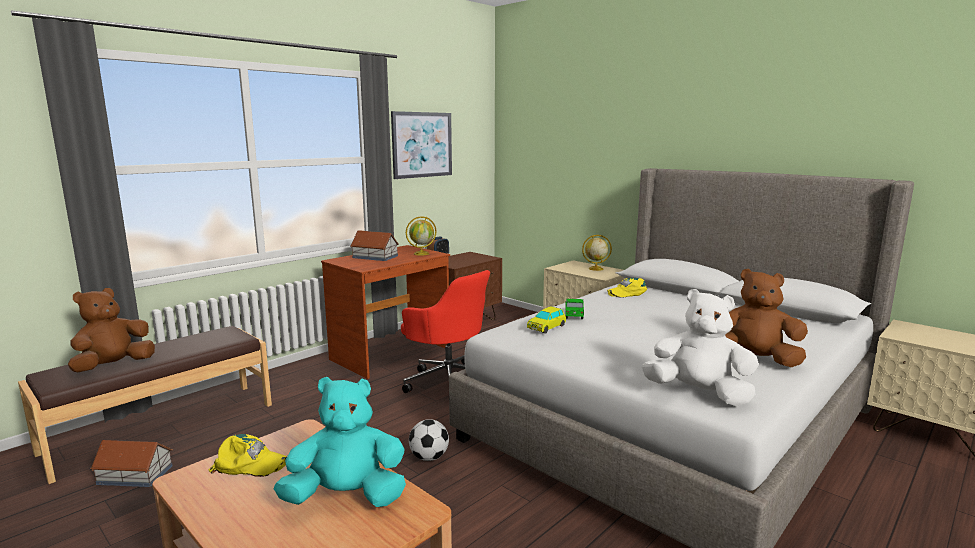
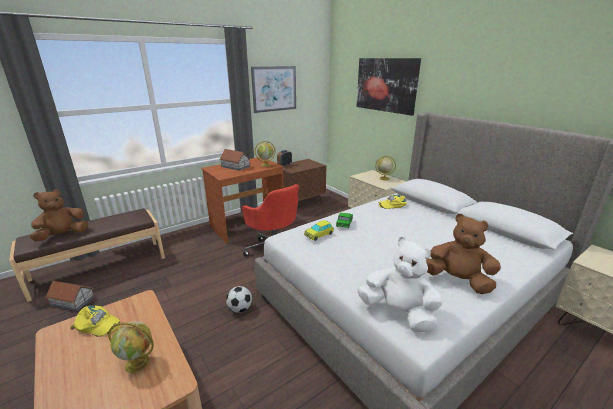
camera: 10 degrees right, 10 degrees up
turquoise plush toy [274,377,406,507] -> globe [108,321,154,373]
none -> picture [356,58,421,116]

